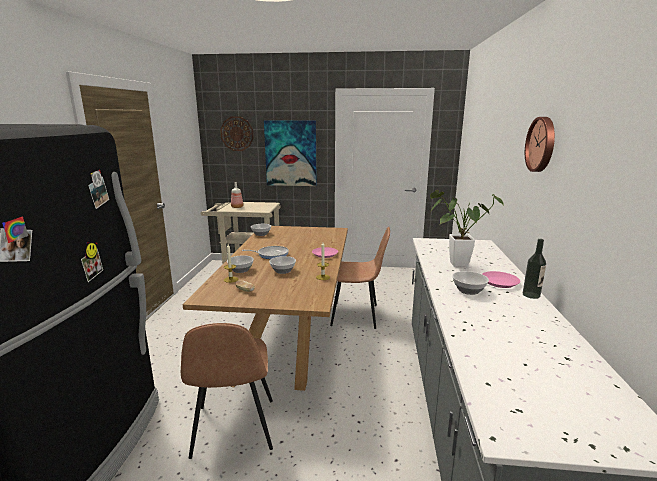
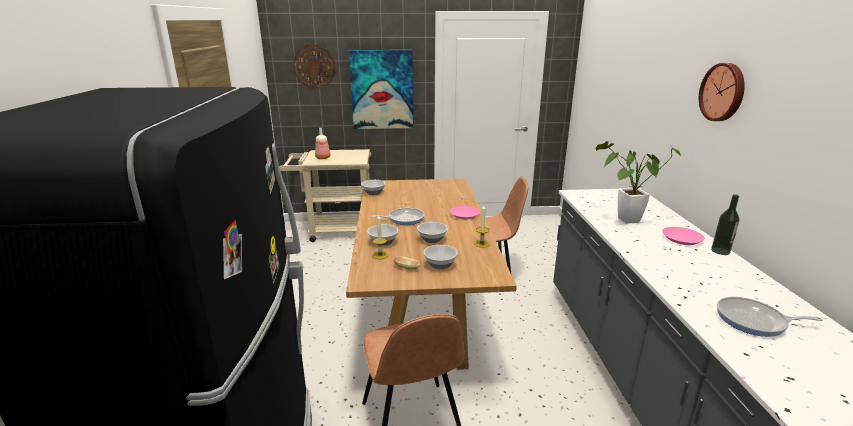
camera: 10 degrees left, 5 degrees up
bowl [452,271,489,295] -> bowl moved to [424,245,458,269]
none -> frying pan [717,297,823,337]

